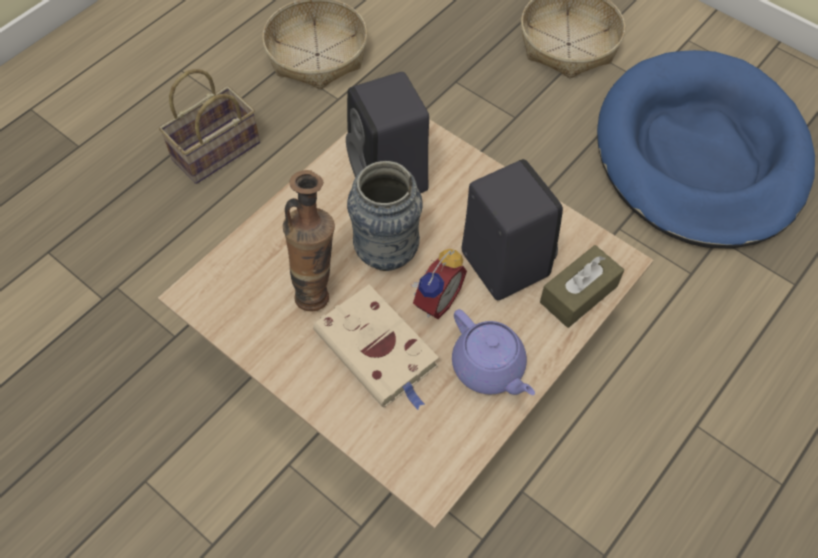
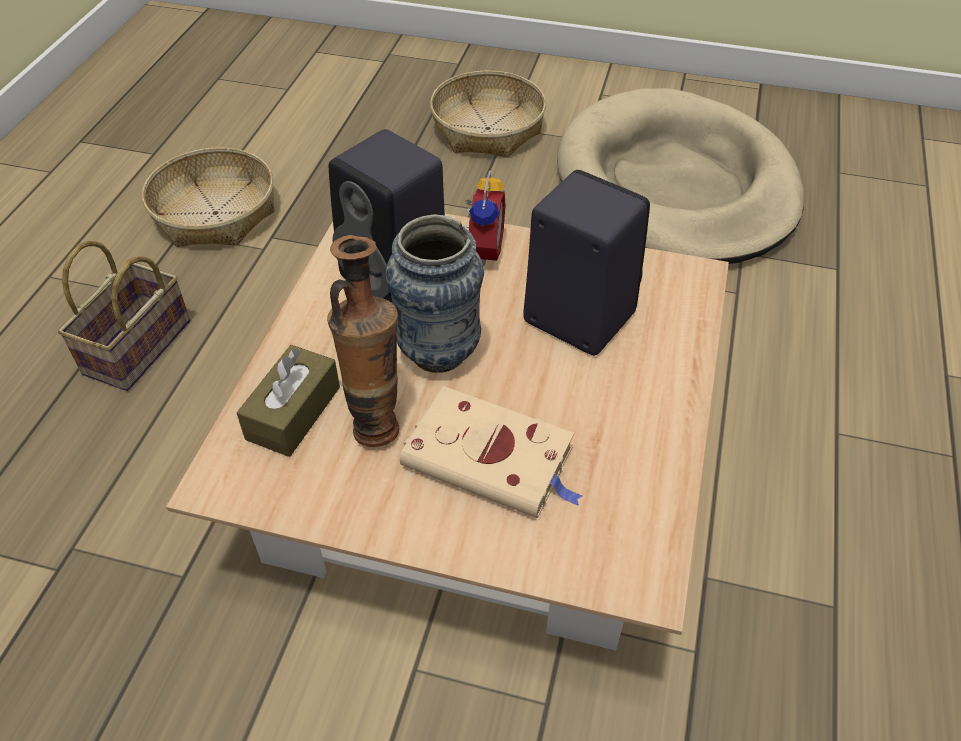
camera: 25 degrees left, 10 degrees down
alarm clock [411,249,467,319] -> alarm clock moved to [462,171,506,266]
purple teapot [452,309,535,395] -> none
brown tissue box [540,245,624,328] -> brown tissue box moved to [237,345,340,457]
blue dog bed [597,50,815,249] -> beige dog bed [557,88,804,264]

